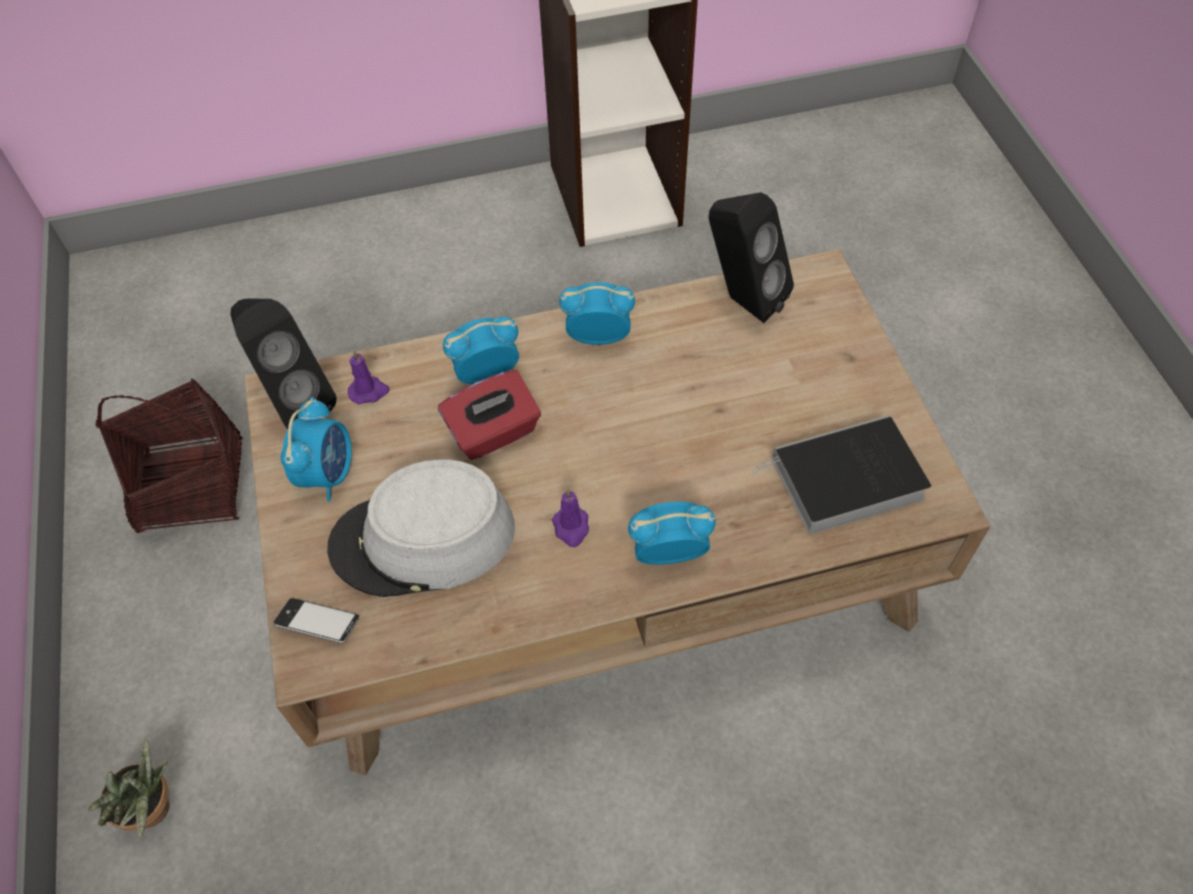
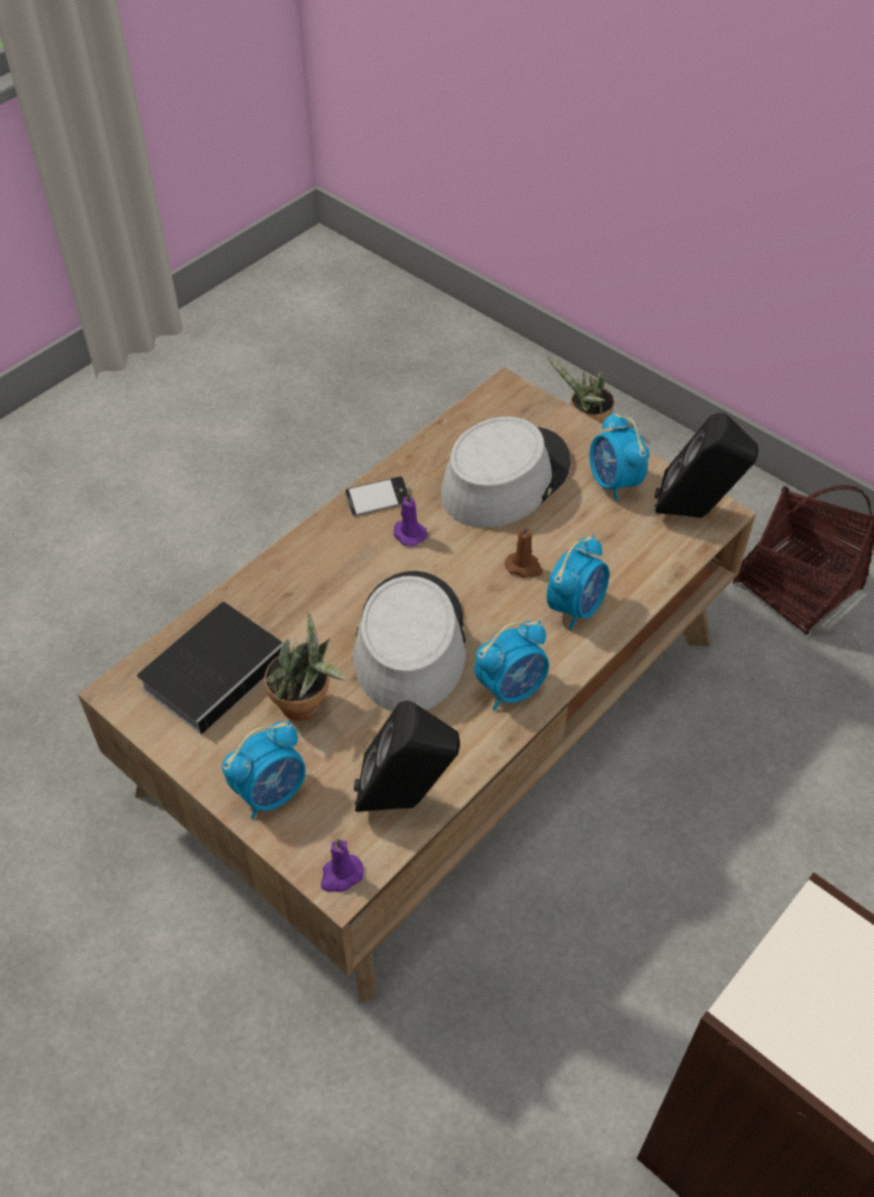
camera: 145 degrees right, 5 degrees down
phone [273,598,360,643] -> phone moved to [345,476,408,516]
purple candle [348,350,390,404] -> purple candle moved to [321,838,364,892]
red tissue box [438,370,541,460] -> brown candle [505,524,542,578]
alarm clock [628,502,716,565] -> alarm clock moved to [222,721,306,819]
none -> potted plant [264,612,346,721]
none -> grey hat [353,571,466,711]

